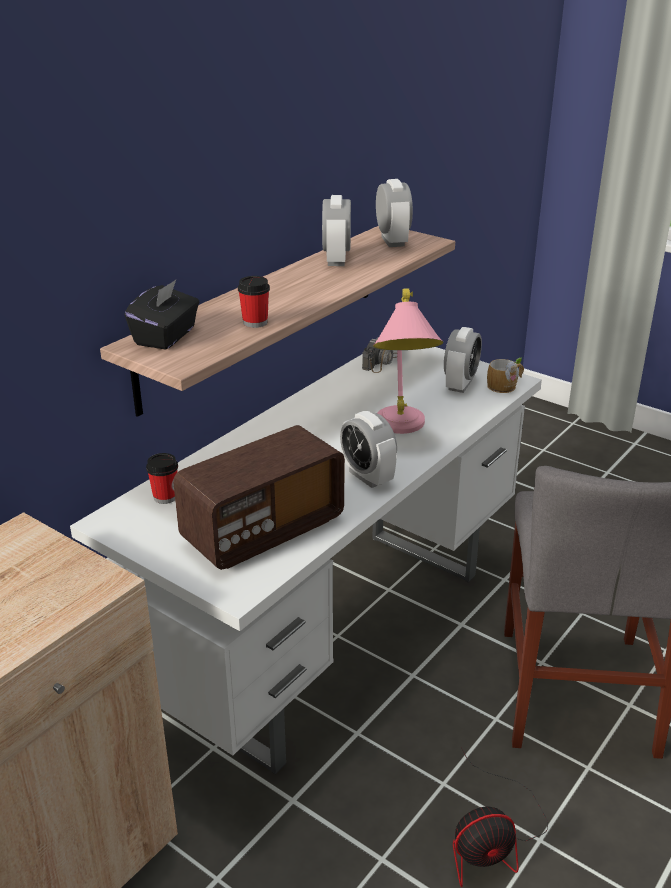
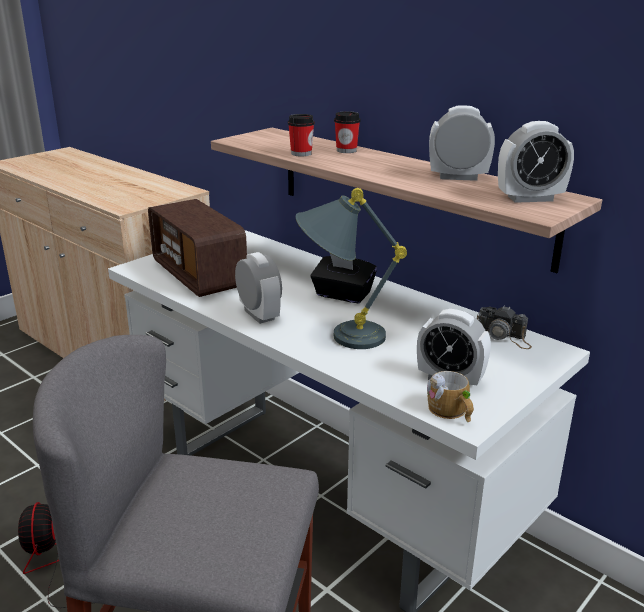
camera: 95 degrees right, 5 degrees down
black tissue box [125,280,199,350] -> black tissue box moved to [311,253,377,303]
cup [146,453,178,504] -> cup moved to [334,111,360,153]
alarm clock [340,411,397,488] -> alarm clock turned 90 degrees clockwise [235,252,282,324]
pink table lamp [373,288,444,434] -> grey table lamp [296,188,407,349]

